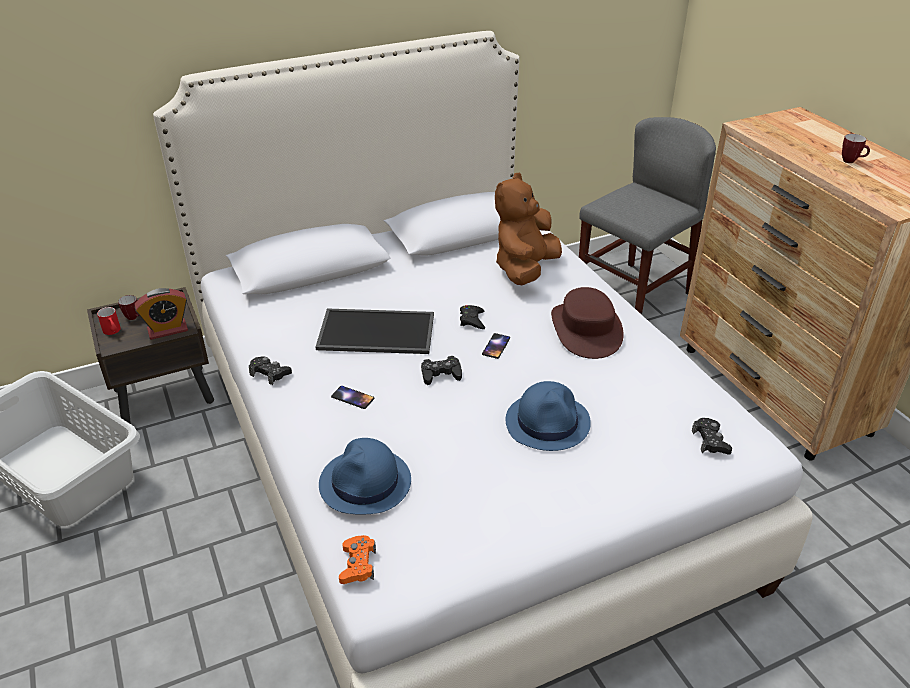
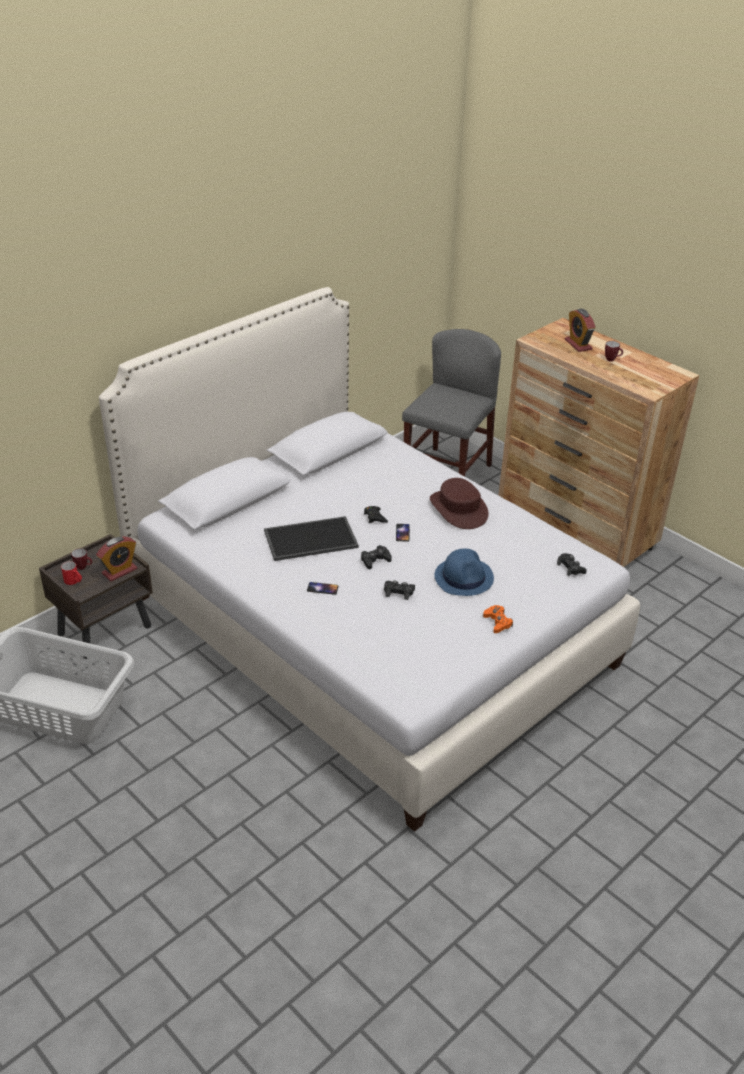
camera: 20 degrees left, 0 degrees up
black game controller [249,356,292,385] -> black game controller moved to [384,580,415,600]
blue hat [319,438,411,515] -> none
orange game controller [339,535,376,584] -> orange game controller moved to [483,605,513,633]
brown plush toy [495,173,562,285] -> none
none -> alarm clock [565,309,595,352]

